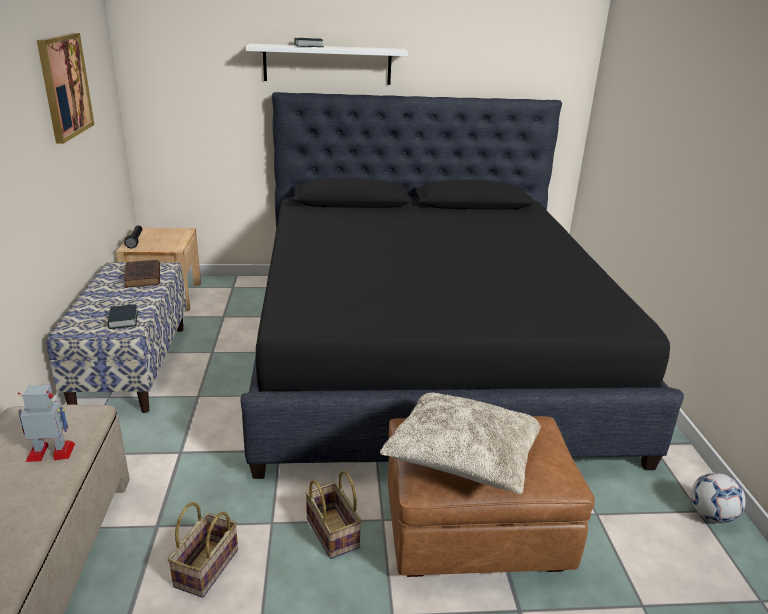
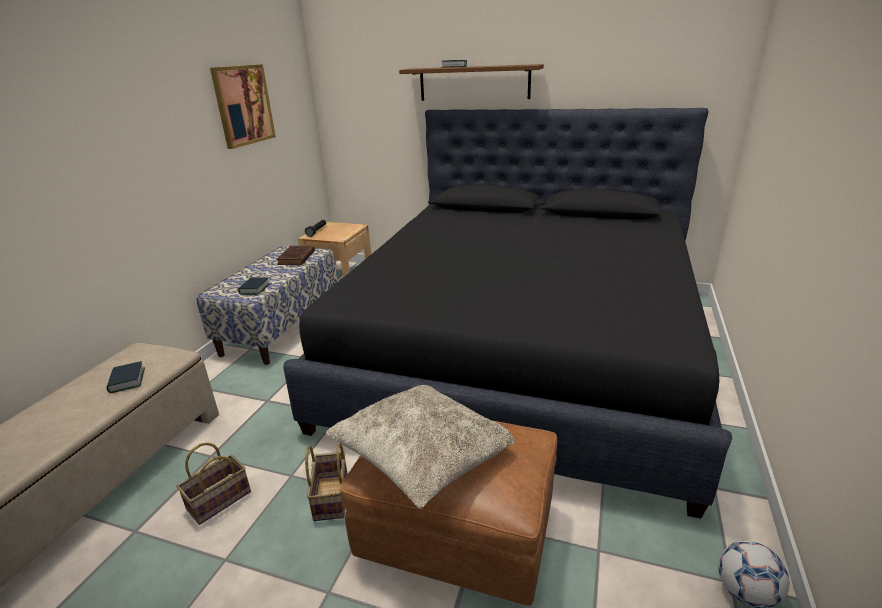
camera: 25 degrees right, 0 degrees up
toy robot [17,384,75,462] -> book [107,361,145,393]
white shelf [246,44,408,85] -> brown shelf [399,64,544,101]

